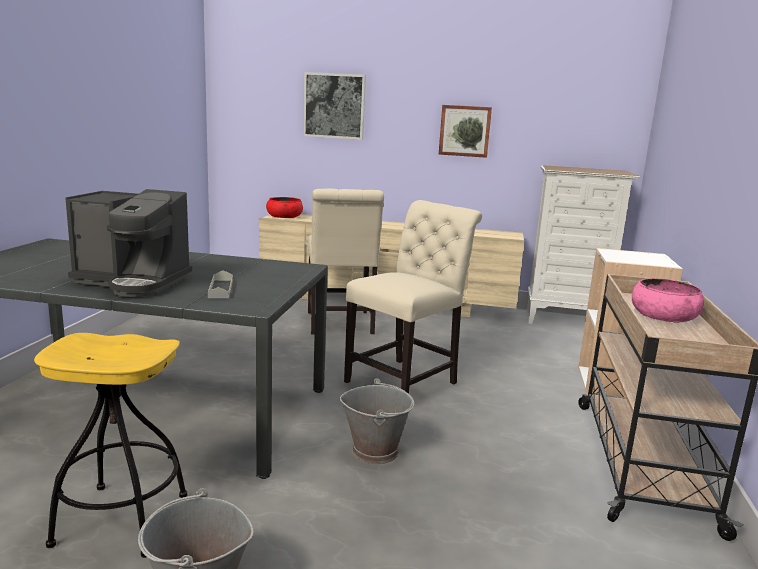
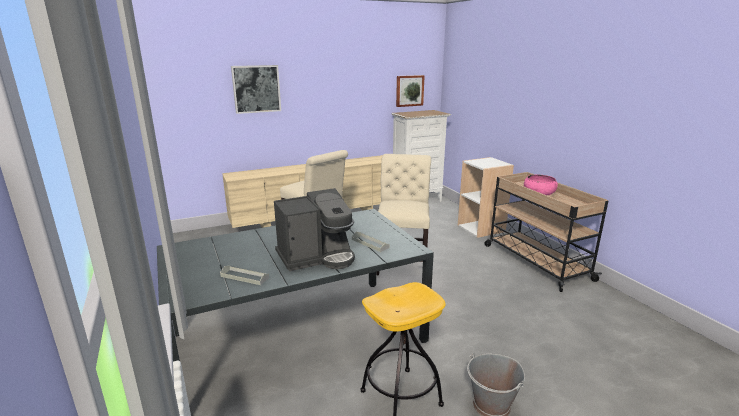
camera: 35 degrees left, 5 degrees up
red bowl [266,197,303,218] -> none
grey bucket [339,378,415,464] -> none
picture [439,105,492,158] -> picture moved to [396,75,425,107]
none -> grey tray [220,266,269,285]

